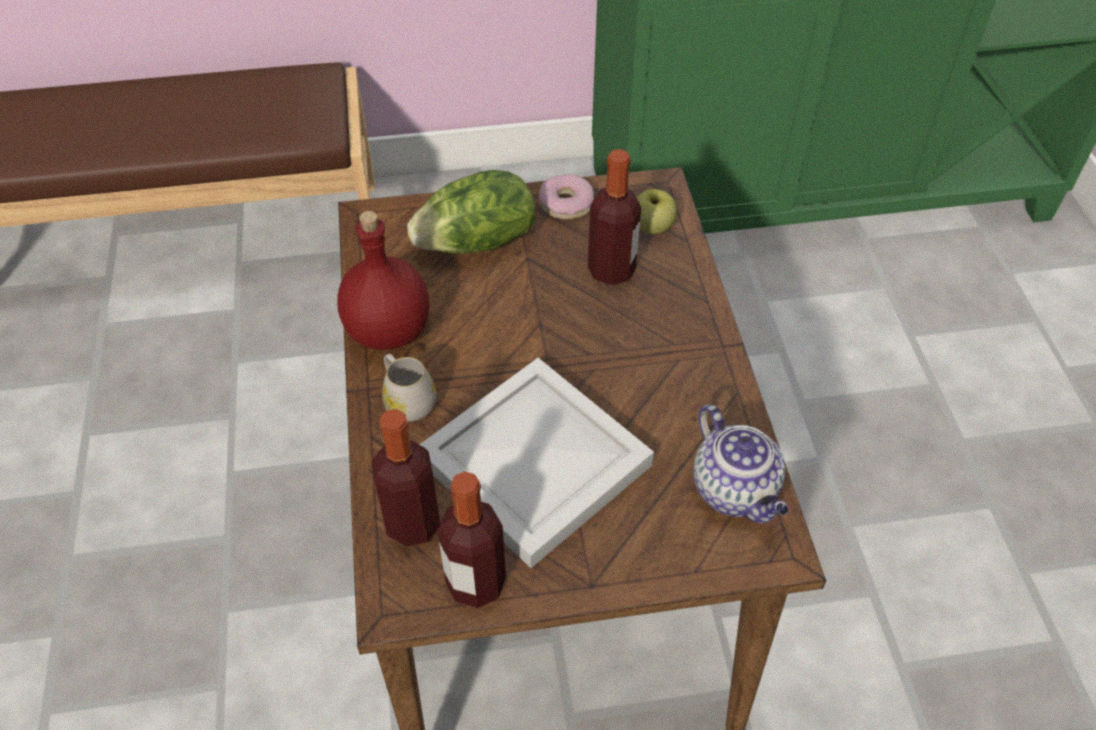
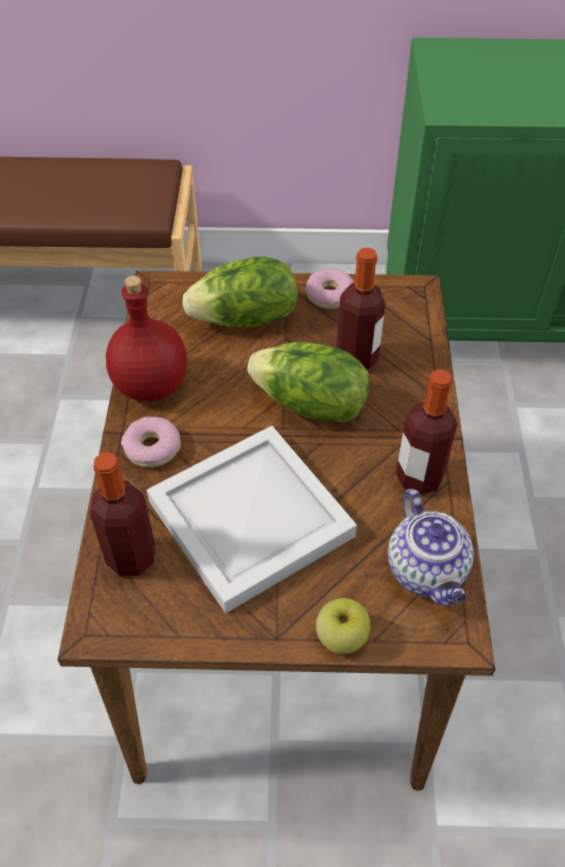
camera: 10 degrees right, 0 degrees up
white mug [382,354,436,422] -> donut [121,416,181,468]
bottle [438,471,506,608] -> bottle moved to [396,369,458,495]
apple [637,189,677,234] -> apple moved to [316,598,370,654]
none -> lettuce [247,342,370,423]

